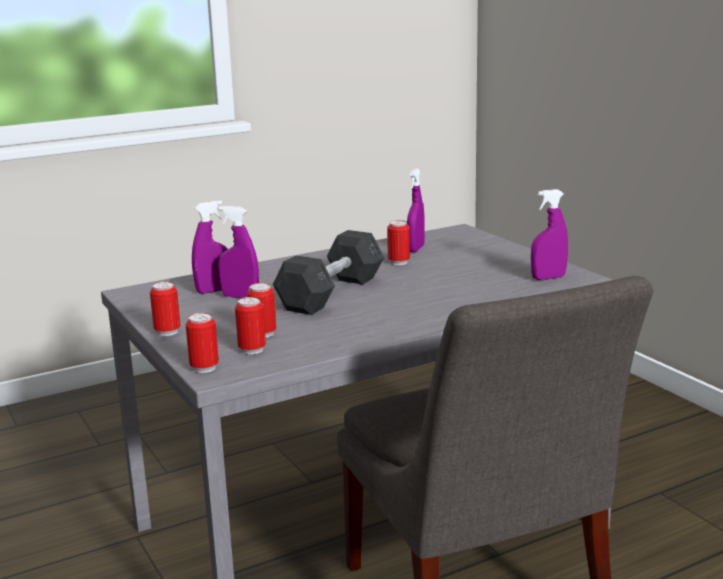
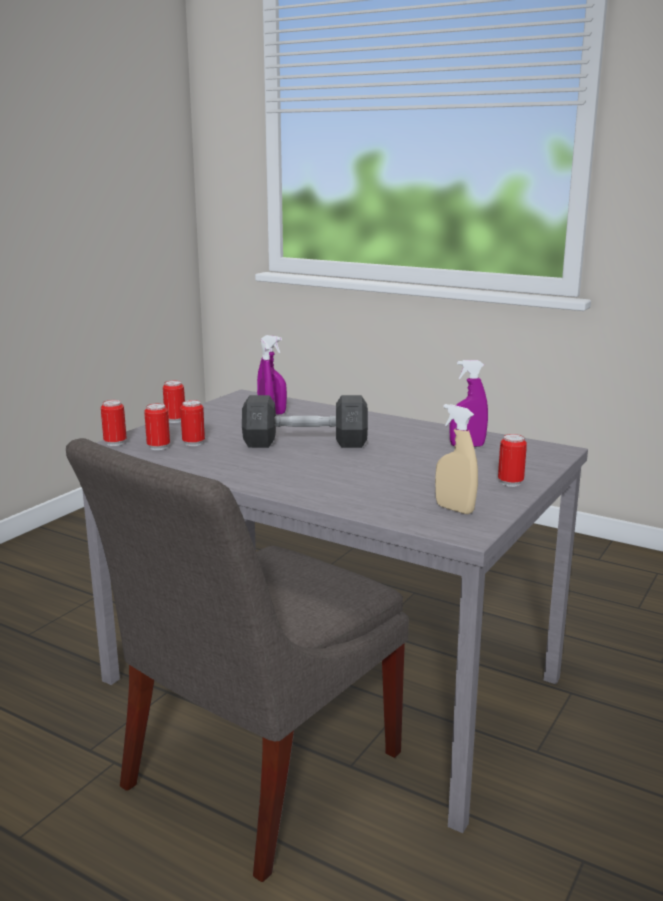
camera: 60 degrees right, 0 degrees up
can [387,220,410,265] -> can moved to [498,434,527,487]
purple spray bottle [531,189,568,280] -> beige spray bottle [435,404,478,514]

